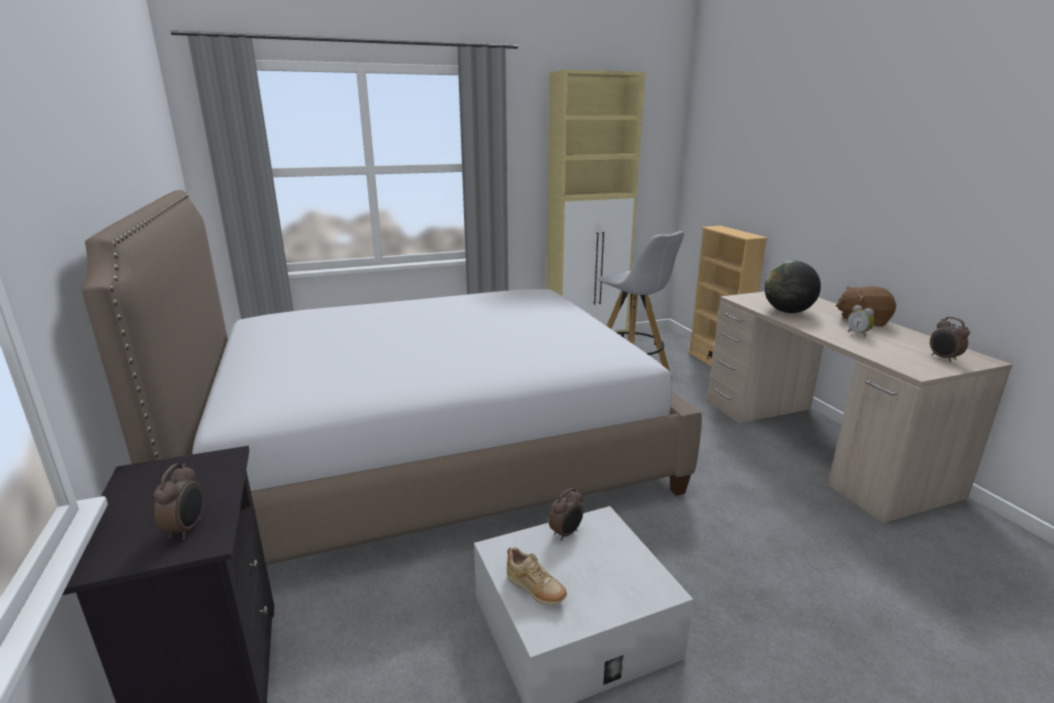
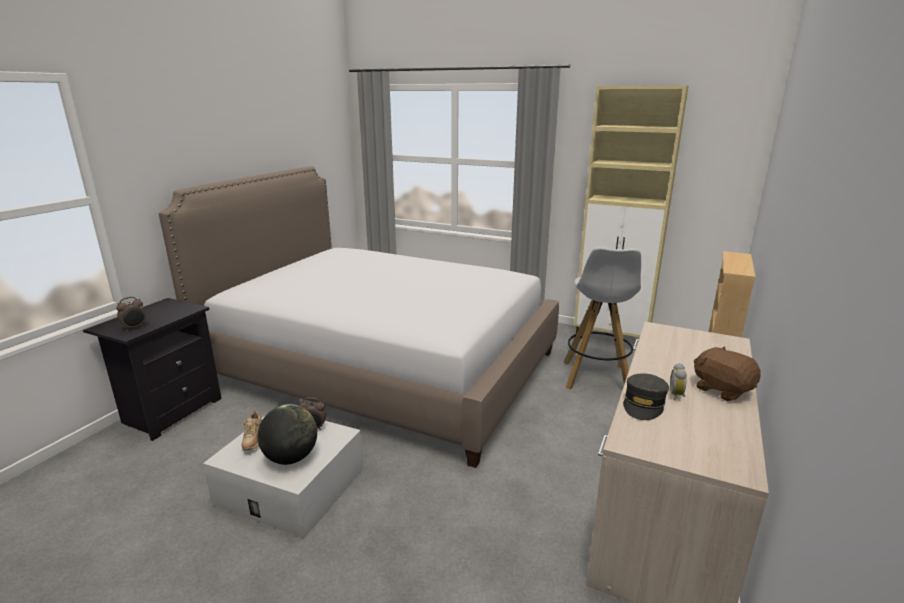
camera: 45 degrees right, 0 degrees up
globe [764,261,821,313] -> globe moved to [258,404,317,465]
alarm clock [930,317,970,362] -> none
none -> grey cap [623,373,669,420]

